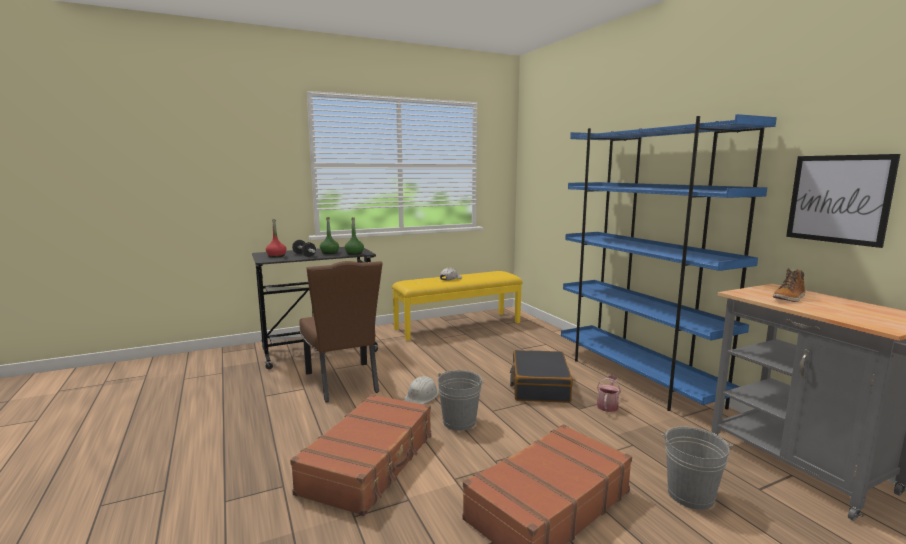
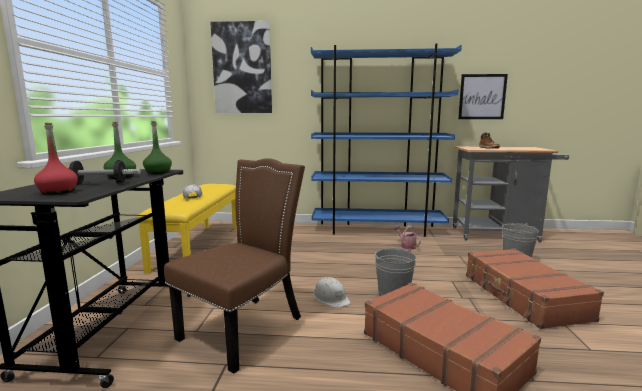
camera: 60 degrees left, 0 degrees up
brown chair [300,261,382,402] -> brown chair turned 60 degrees counterclockwise [164,158,305,374]
black suitcase [510,350,573,403] -> none
none -> picture [210,21,272,113]

